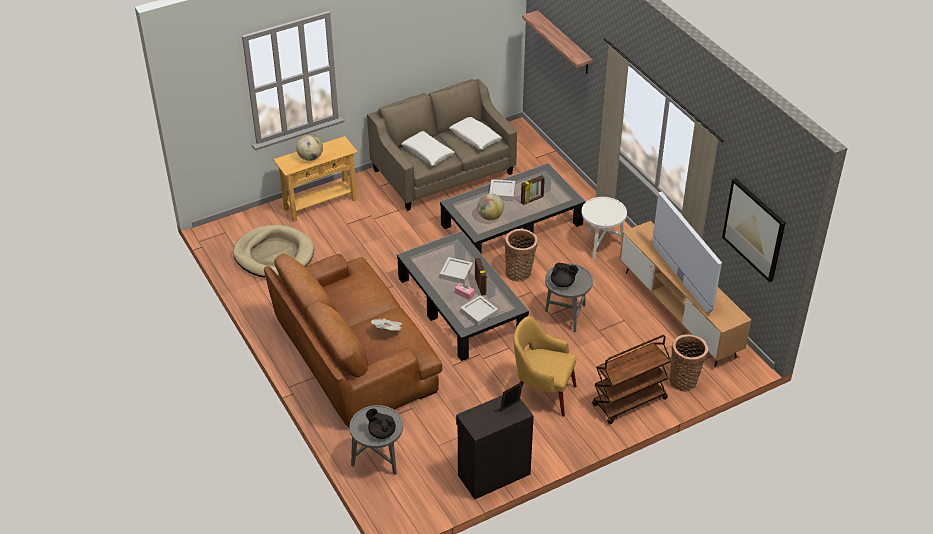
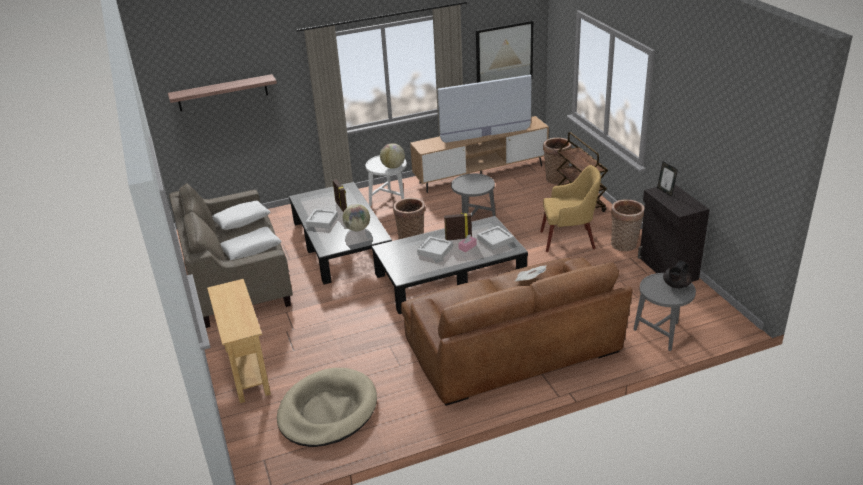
camera: 80 degrees left, 10 degrees down
globe [296,134,323,161] -> globe moved to [380,143,405,169]
yellow armchair [514,316,577,417] -> yellow armchair turned 120 degrees counterclockwise [540,165,601,252]
black teapot [551,263,578,287] -> none
none -> basket [611,199,644,251]

